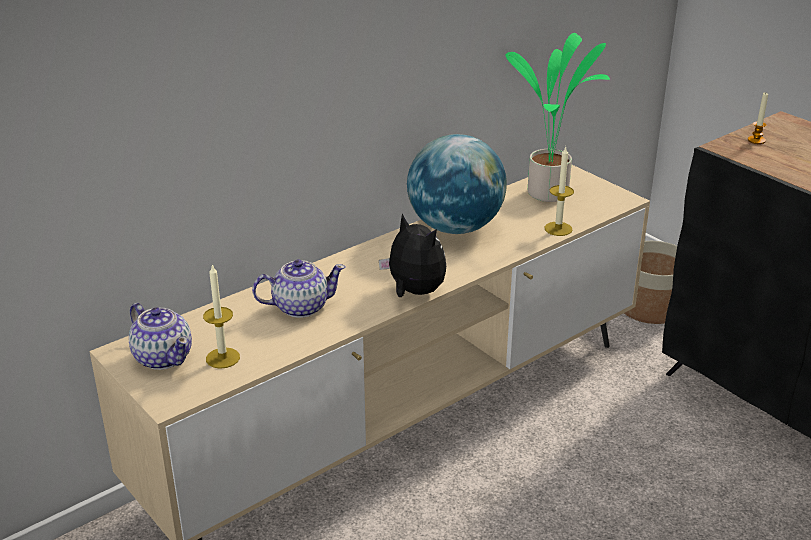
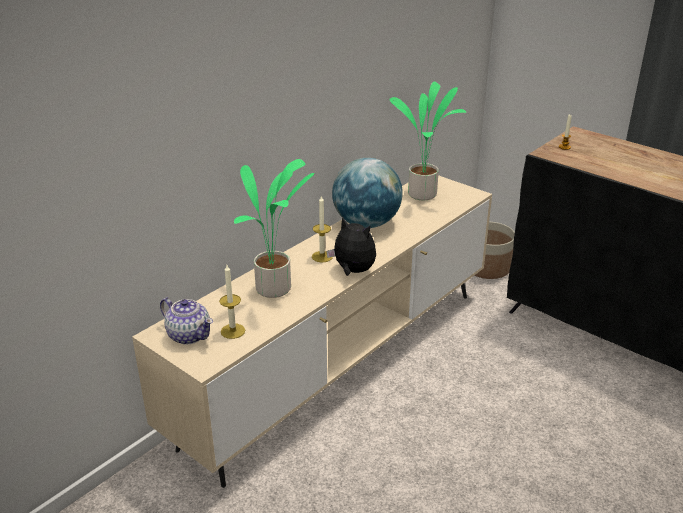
camera: 10 degrees left, 0 degrees up
teapot [252,259,346,318] -> potted plant [234,159,315,298]
candle [544,147,574,236] -> candle moved to [312,196,333,263]

